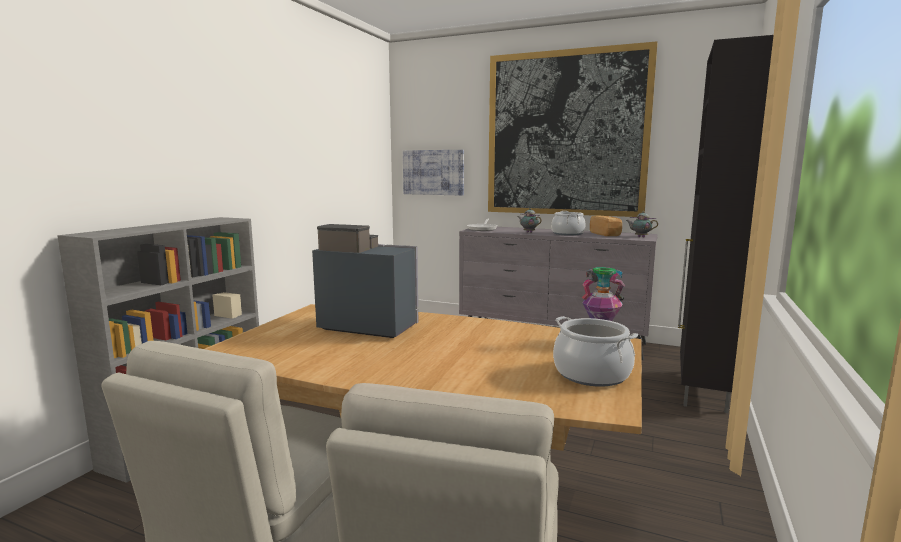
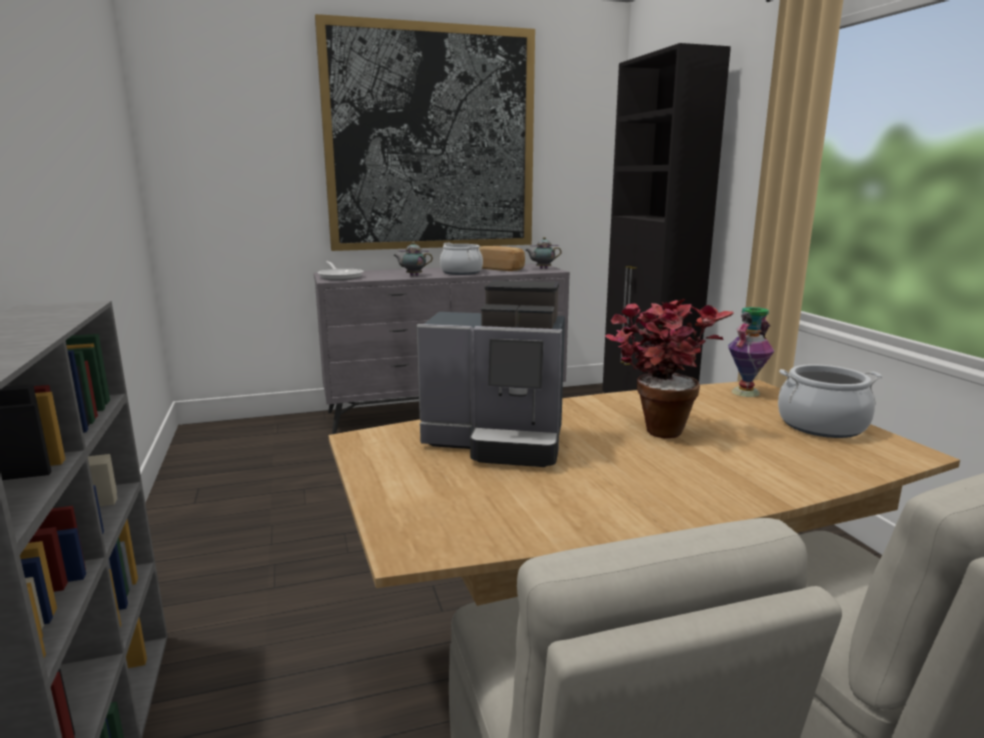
camera: 40 degrees left, 5 degrees up
coffee machine [312,224,418,338] -> coffee machine turned 150 degrees counterclockwise [417,280,565,467]
picture [403,150,464,196] -> none
none -> potted plant [605,299,734,438]

